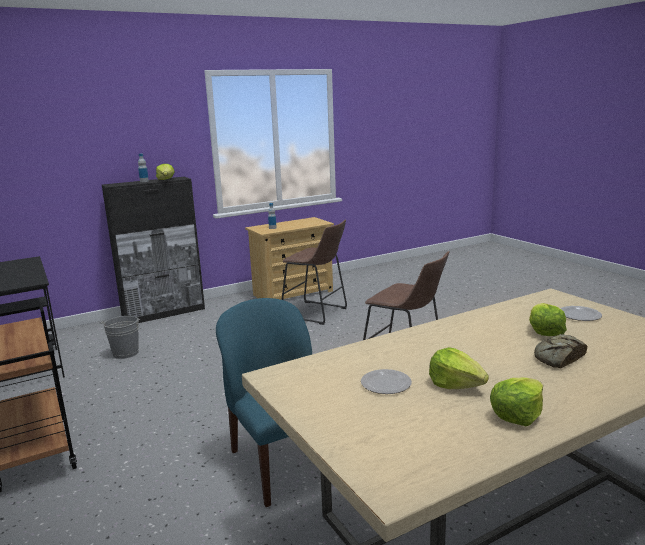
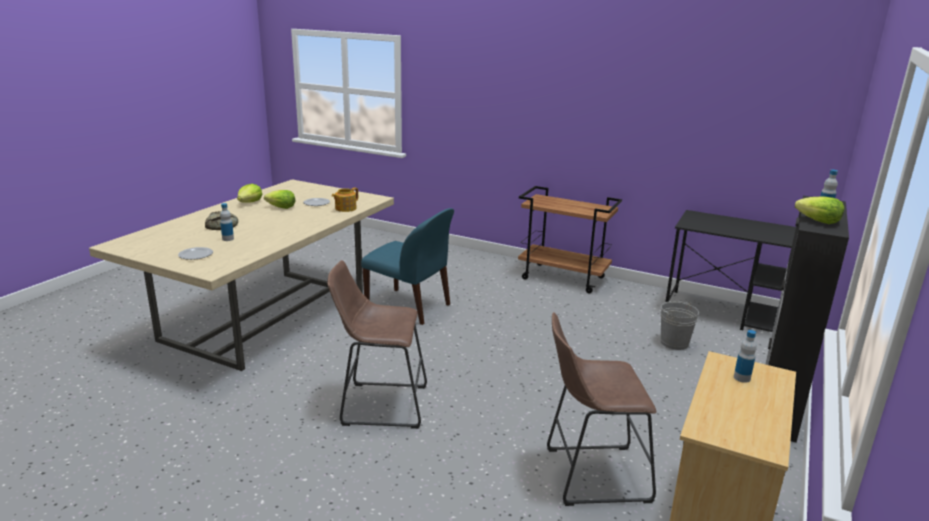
camera: 145 degrees right, 5 degrees up
lettuce [529,303,567,336] -> bottle [220,203,234,241]
none -> teapot [332,187,358,212]

